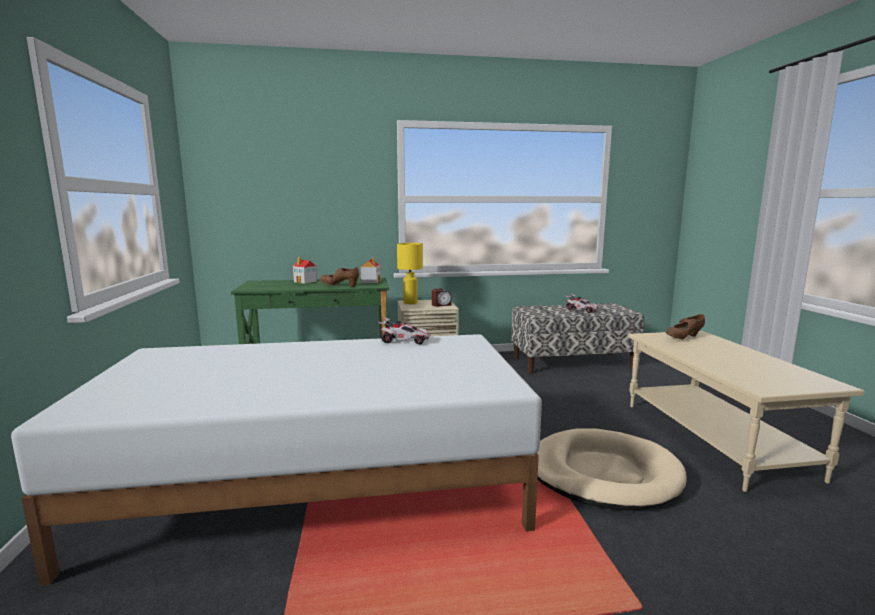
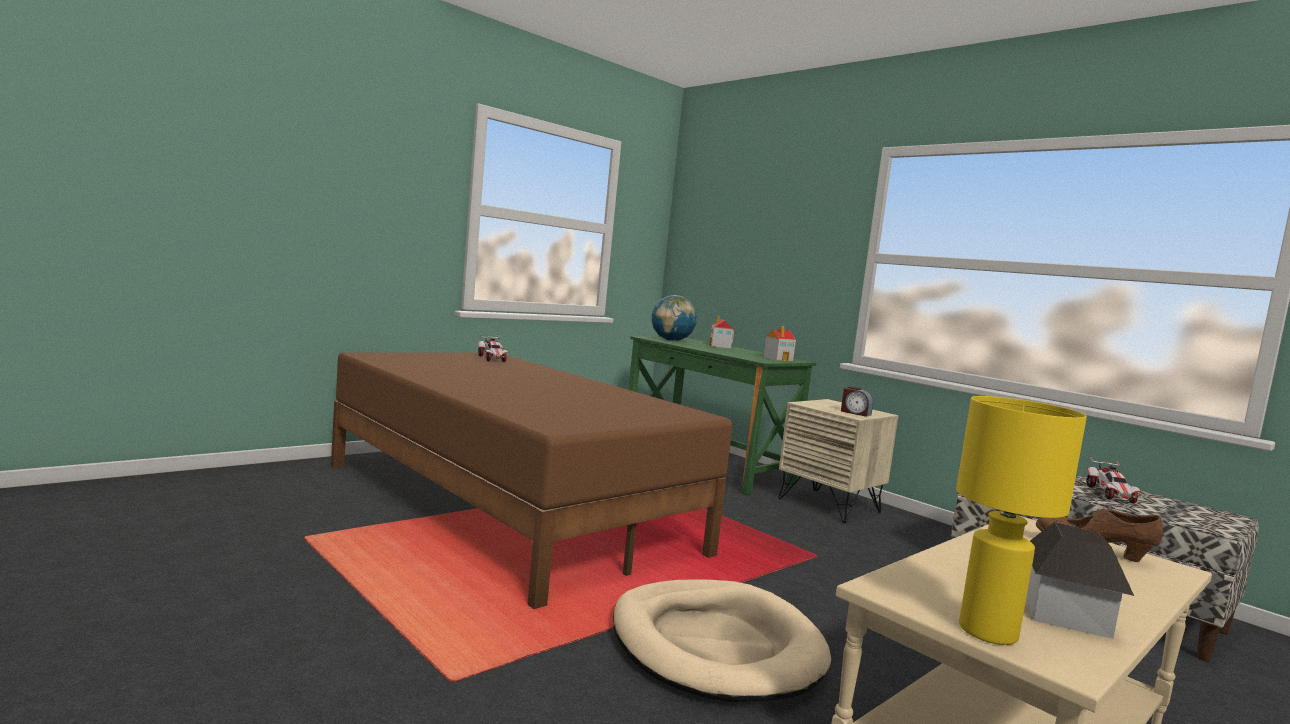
camera: 55 degrees right, 5 degrees down
white bed [11,334,542,586] -> brown bed [331,353,733,609]
brown shoe [320,267,359,286] -> none
toy car [378,317,431,345] -> toy car moved to [478,334,508,362]
yellow table lamp [397,243,423,304] -> yellow table lamp moved to [956,396,1087,645]
none -> globe [652,295,697,341]
none -> toy house [1026,522,1134,639]

